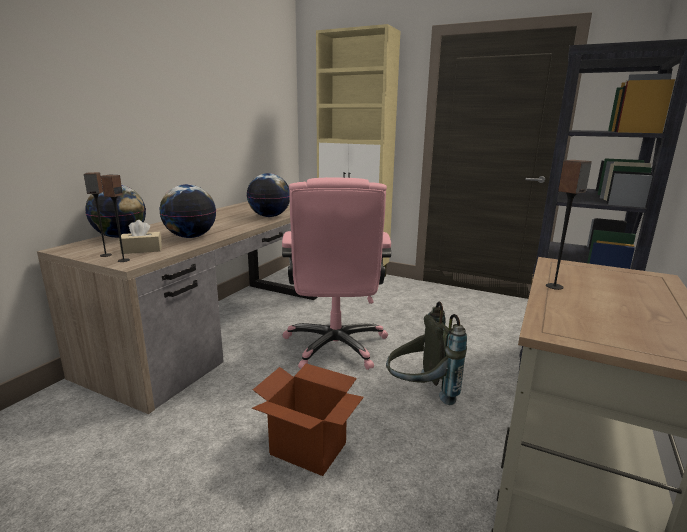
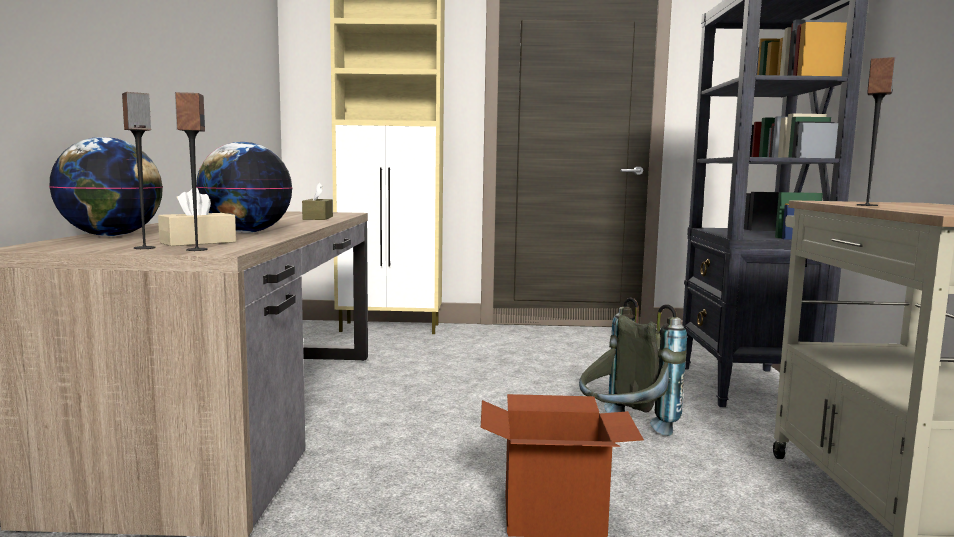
camera: 25 degrees left, 10 degrees down
globe [247,173,290,217] -> brown tissue box [302,182,333,220]
pink office chair [282,177,391,370] -> none

